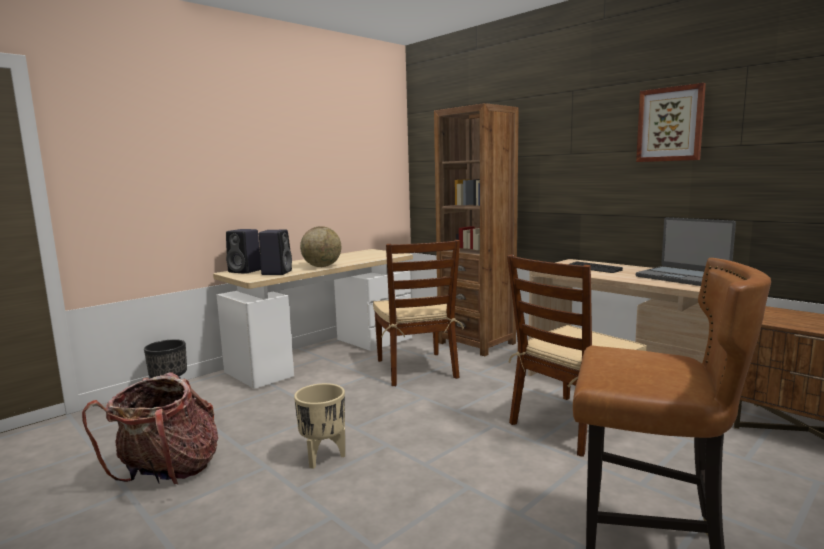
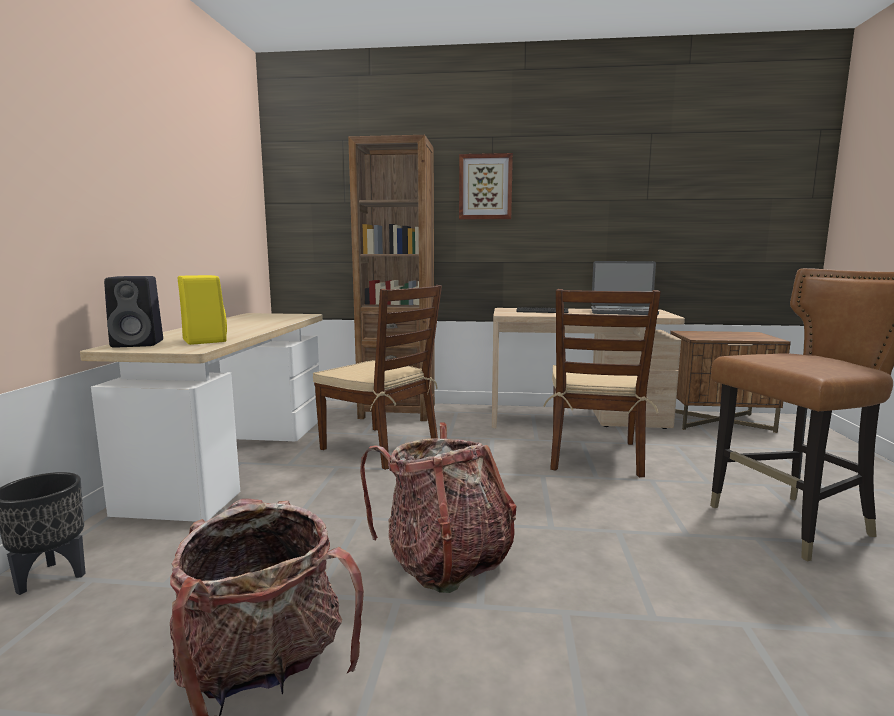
camera: 40 degrees left, 0 degrees up
black speaker [259,230,292,275] -> yellow speaker [178,275,227,345]
beige planter [294,383,345,469] -> backpack [360,423,516,593]
globe [300,226,341,267] -> none
picture [636,83,706,162] -> picture moved to [459,153,513,219]

